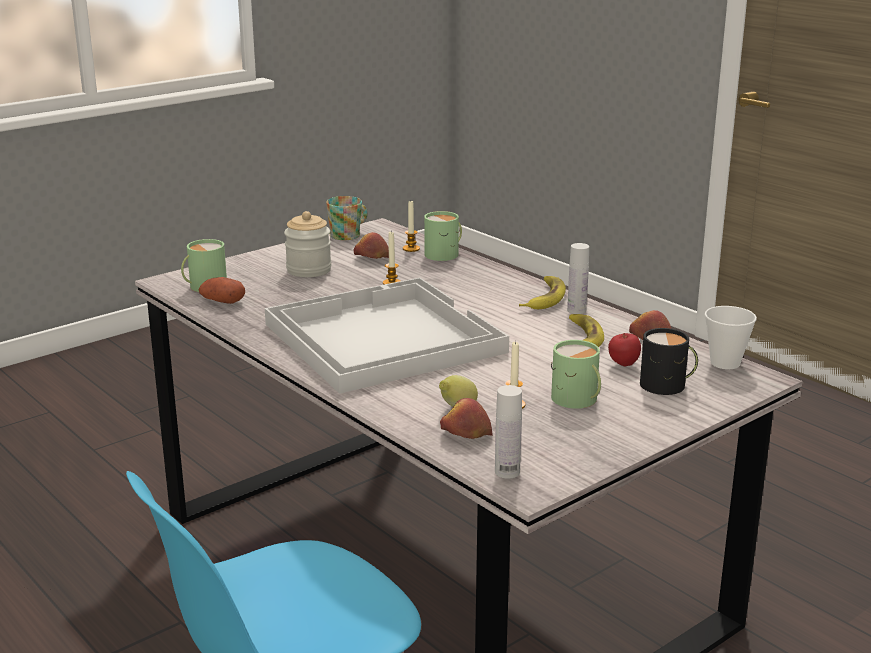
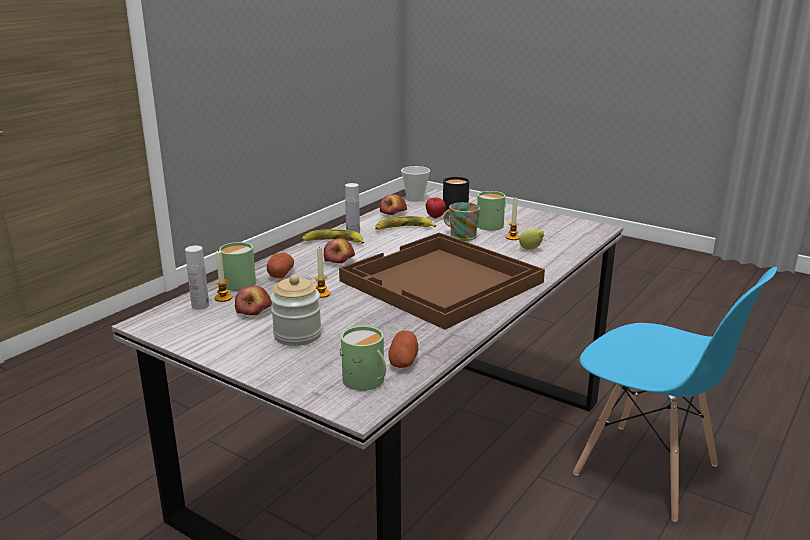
camera: 105 degrees left, 0 degrees up
white tray [265,278,509,394] -> brown tray [339,233,545,330]
mug [326,196,367,240] -> mug moved to [444,202,480,241]
apple [440,398,493,439] -> apple moved to [324,238,355,264]
white bottle [495,385,522,479] -> white bottle moved to [185,246,209,310]
none -> potato [267,253,294,278]

